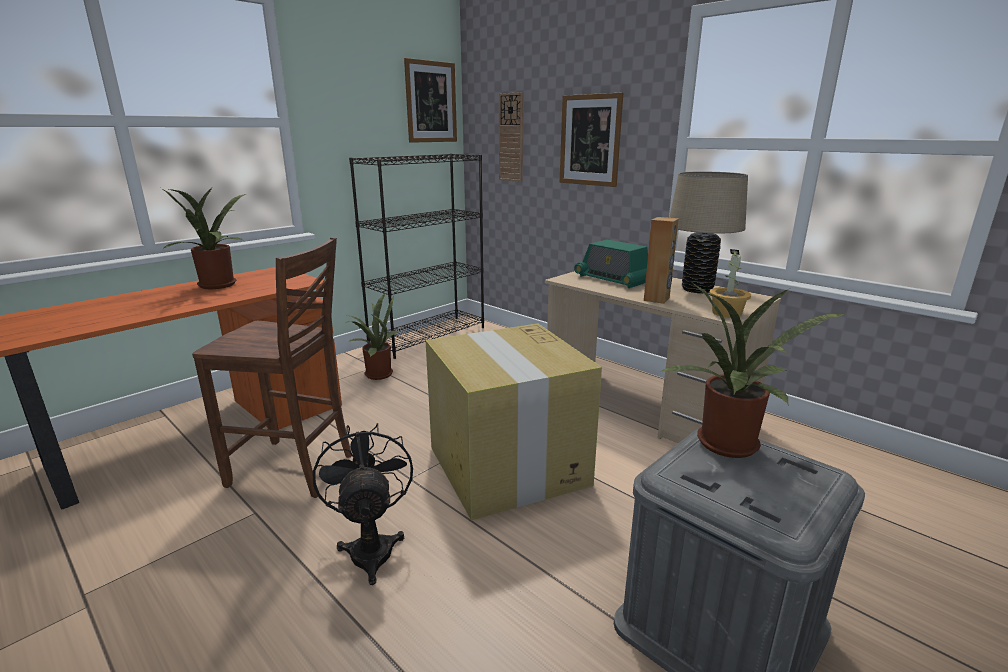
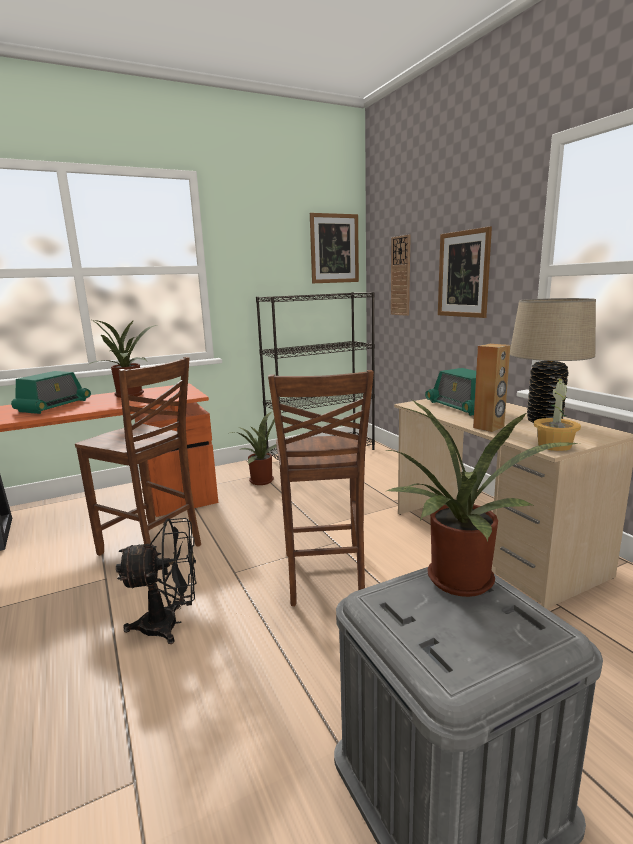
camera: 20 degrees right, 5 degrees down
black fan [313,423,413,585] -> black fan turned 75 degrees clockwise [116,518,197,644]
cardboard box [425,324,602,521] -> brown chair [268,370,374,606]
none -> radio [11,371,91,414]

